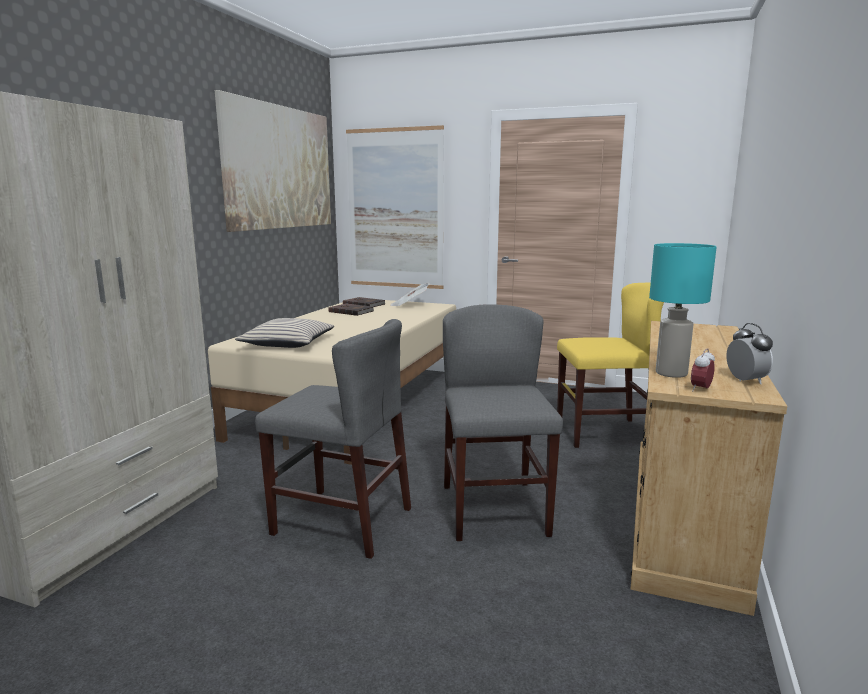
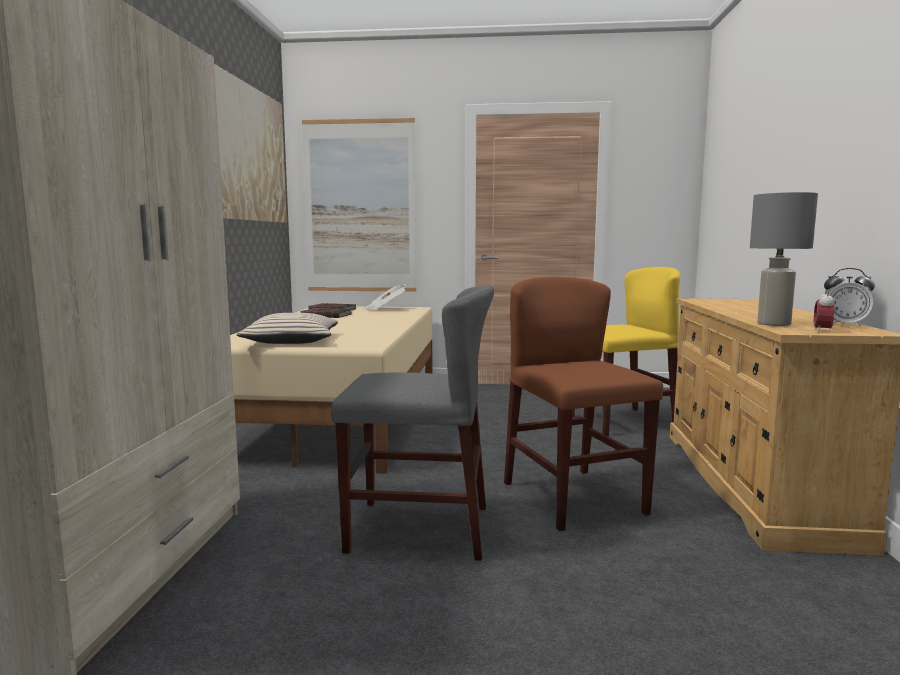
camera: 15 degrees left, 5 degrees down
grey chair [443,305,563,541] -> brown chair [504,277,663,531]
turquoise table lamp [649,243,717,378] -> grey table lamp [750,192,818,326]
alarm clock [726,323,773,384] -> alarm clock turned 135 degrees clockwise [824,268,875,327]

